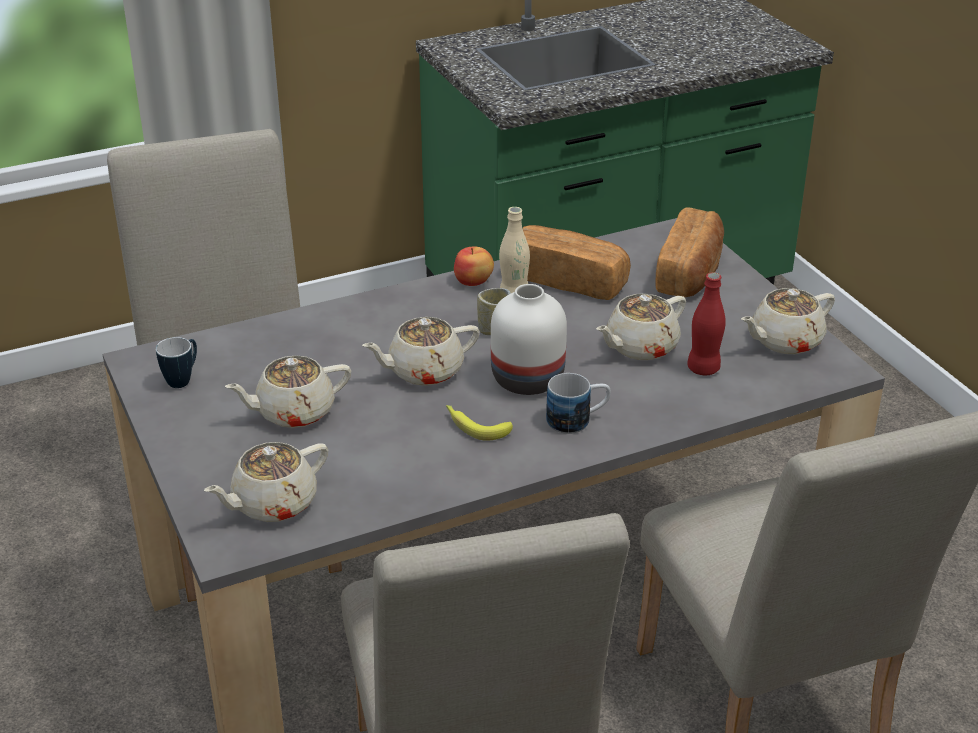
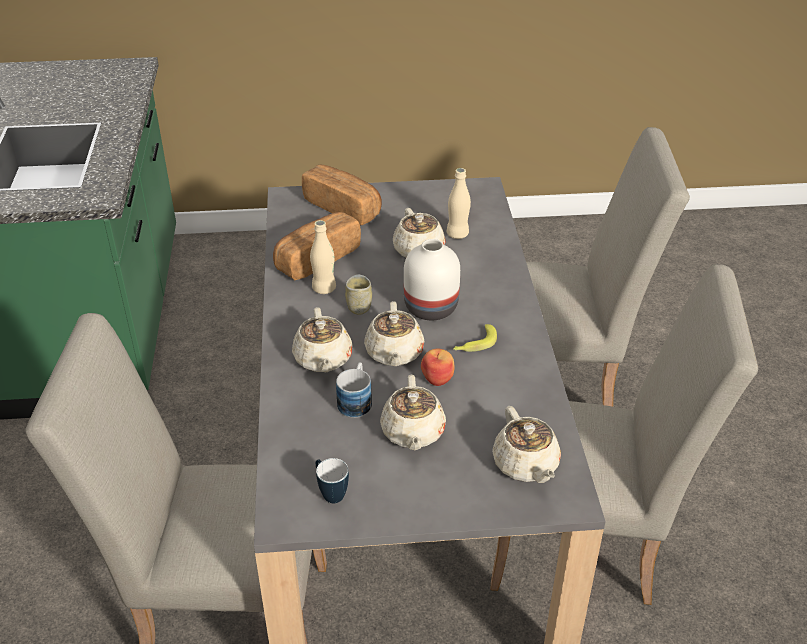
camera: 70 degrees left, 5 degrees up
apple [454,247,494,286] -> apple moved to [421,349,454,386]
mug [546,373,611,434] -> mug moved to [336,362,372,418]
red bottle [687,273,726,375] -> beige bottle [447,168,471,239]
beige teapot [741,288,835,354] -> beige teapot moved to [292,307,352,373]

